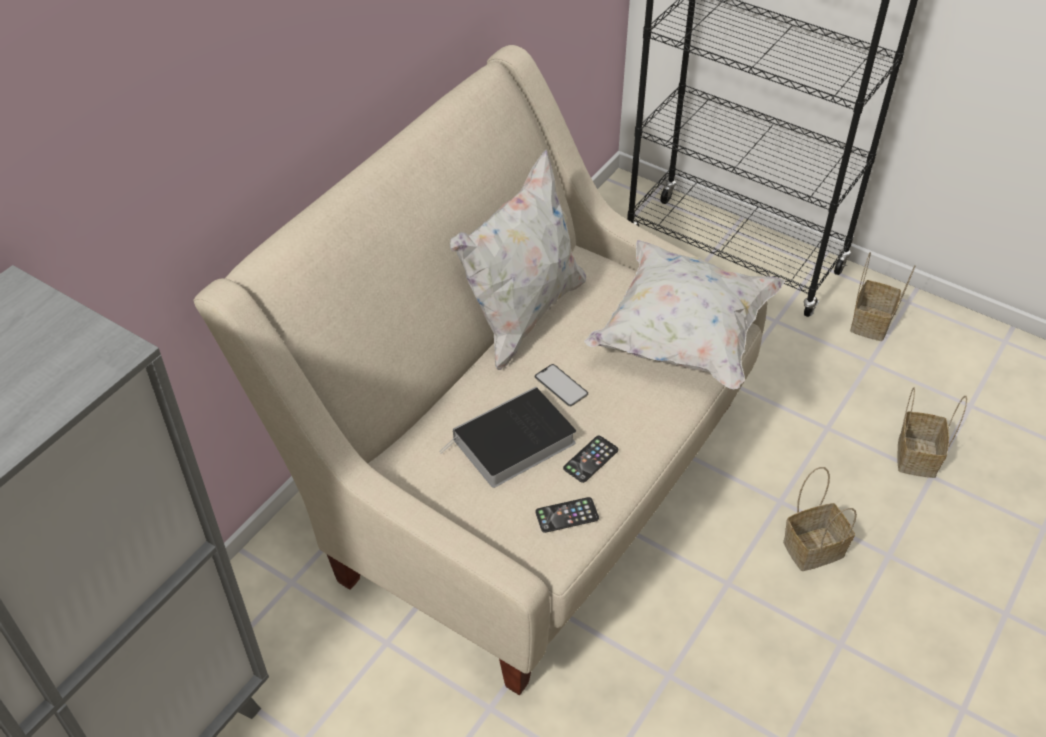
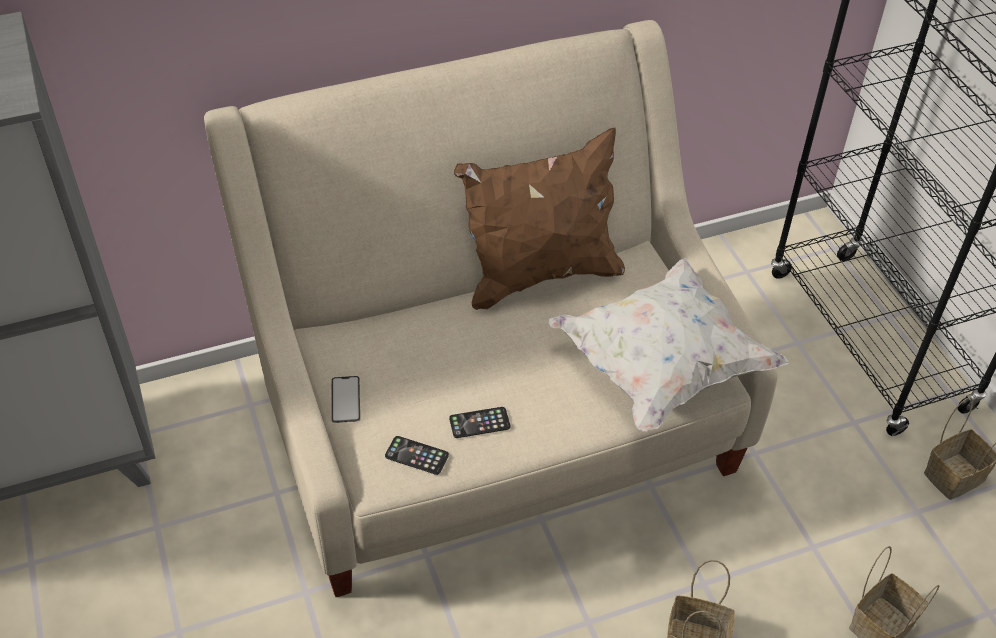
camera: 35 degrees right, 0 degrees up
book [440,387,576,488] -> none
white pillow [450,150,586,370] -> brown pillow [454,128,625,310]
phone [535,364,588,407] -> phone moved to [331,376,360,423]

